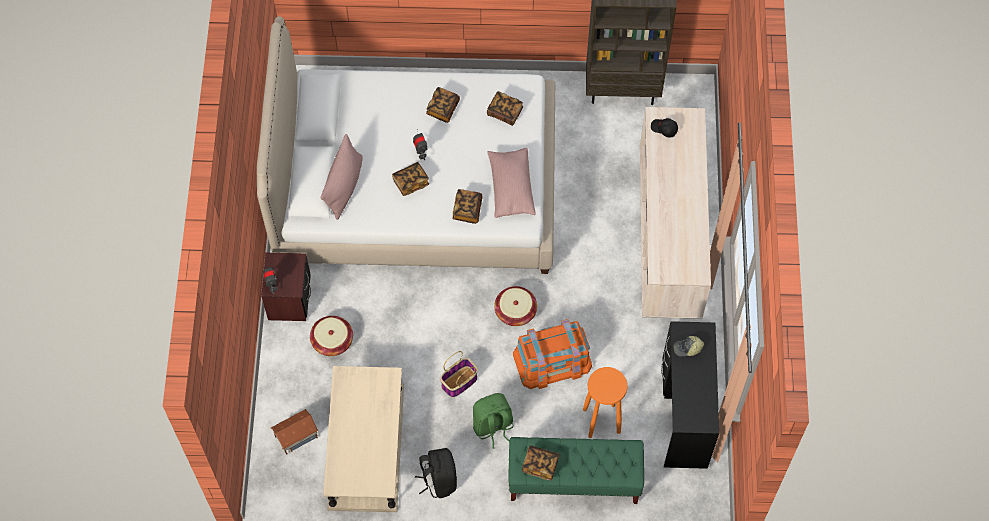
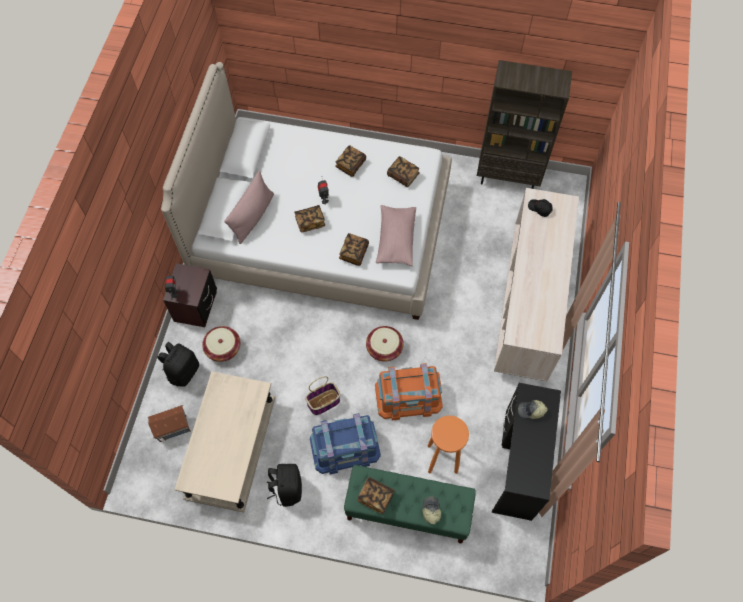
camera: 10 degrees right, 0 degrees up
green backpack [473,393,513,449] -> blue storage box [310,413,381,474]
none -> black backpack [158,342,199,387]
none -> cap [422,496,441,524]

